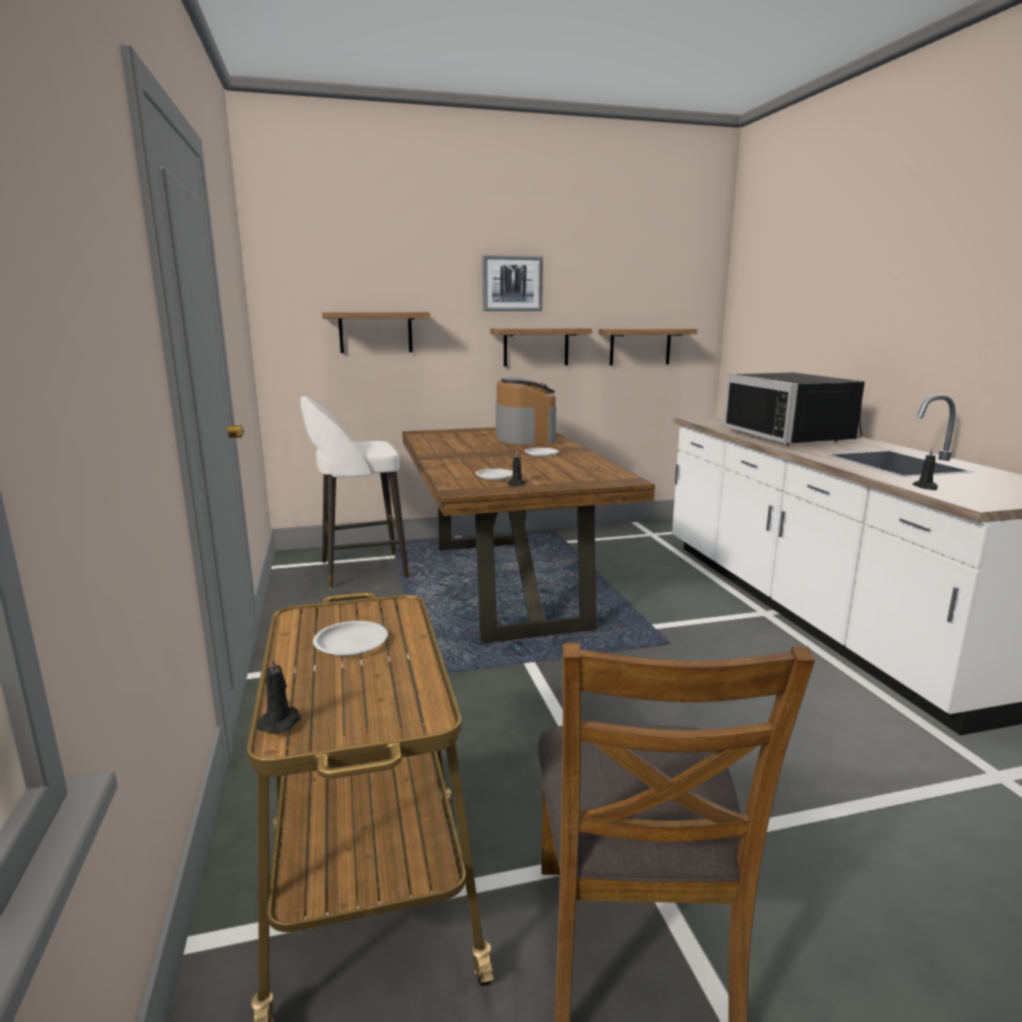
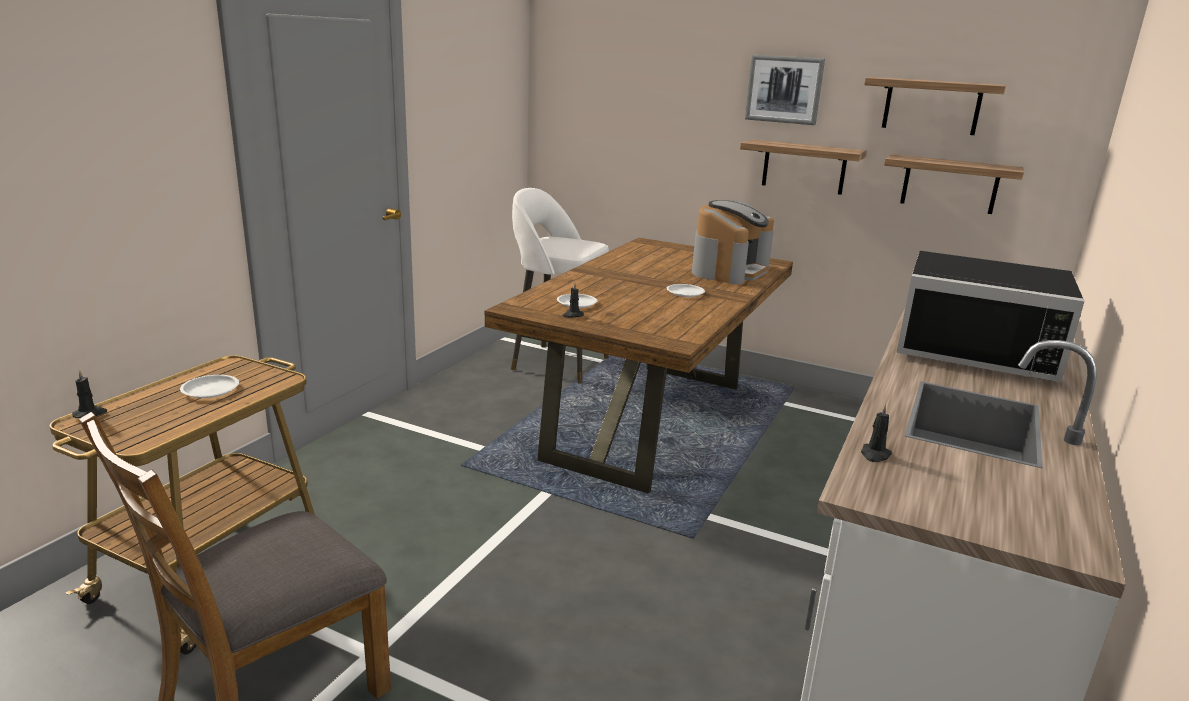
camera: 40 degrees right, 5 degrees up
shelf [322,312,430,353] -> shelf moved to [864,77,1006,135]
black microwave [724,372,865,445] -> black microwave turned 90 degrees counterclockwise [896,251,1084,383]

